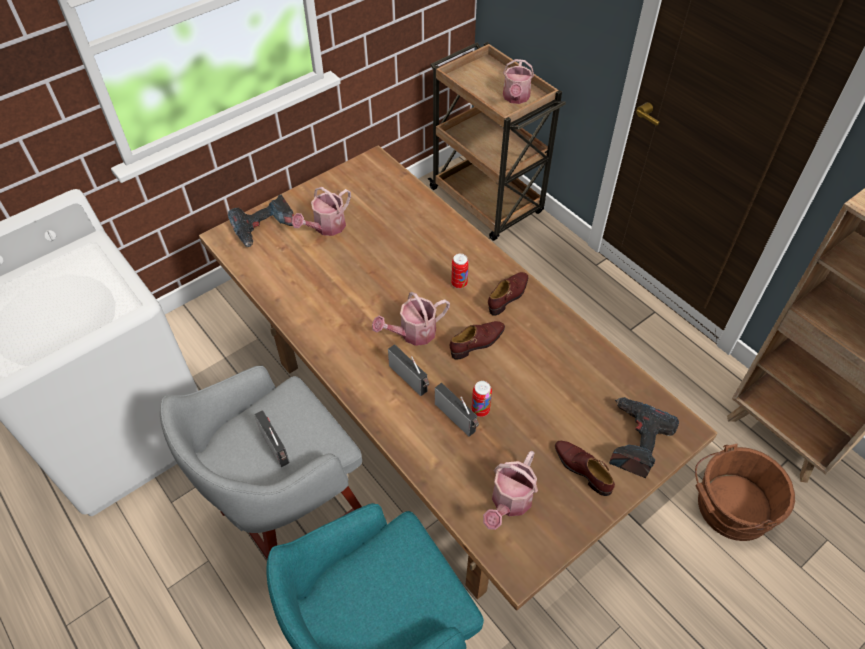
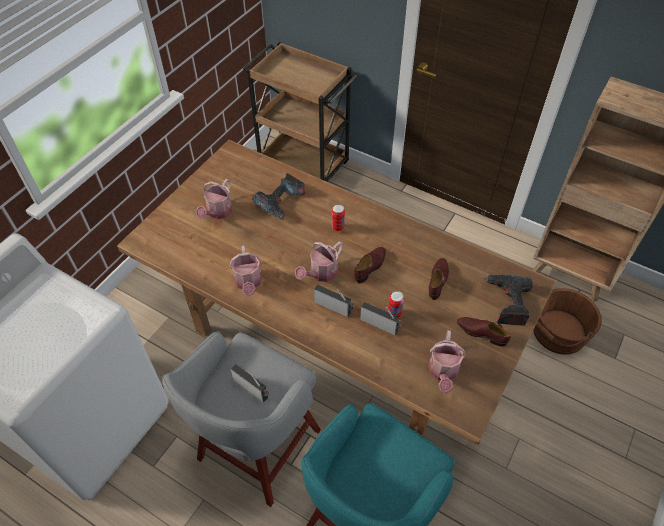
camera: 20 degrees left, 0 degrees up
power drill [228,194,294,247] -> power drill moved to [252,173,305,219]
brown shoe [488,272,528,316] -> brown shoe moved to [429,258,449,300]
watering can [503,59,534,104] -> watering can moved to [230,245,262,296]

